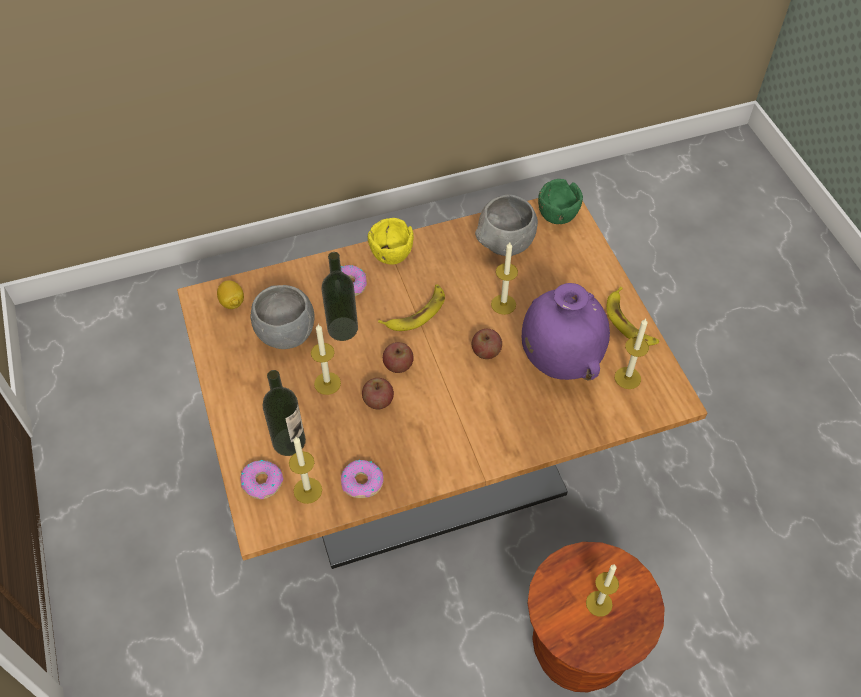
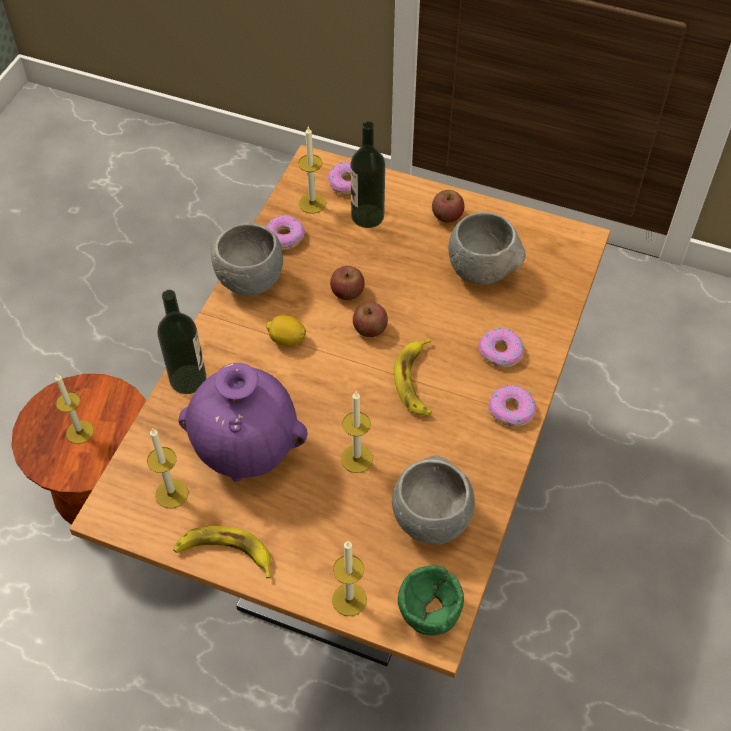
camera: 130 degrees right, 0 degrees up
lemon [217,280,244,309] -> lemon moved to [266,315,306,346]
candle [311,324,341,395] -> candle moved to [332,541,367,616]
bottle [321,252,358,341] -> bottle moved to [157,290,206,394]
yellow bowl [368,218,414,265] -> donut [488,385,536,427]
apple [472,329,502,359] -> apple moved to [432,190,464,223]
none -> grey bowl [210,223,283,296]

